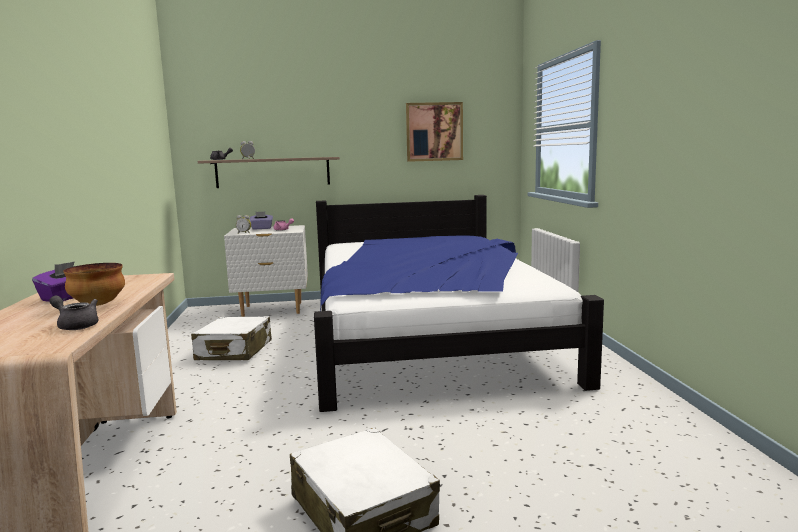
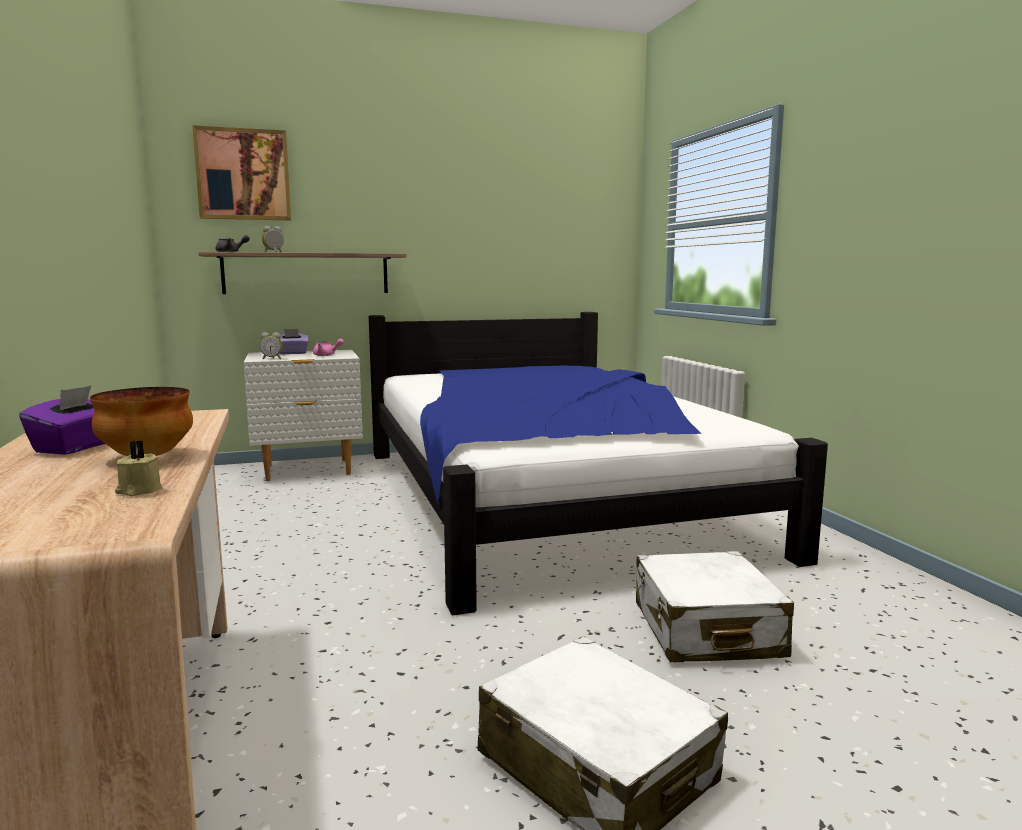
camera: 10 degrees left, 0 degrees up
grey teapot [49,295,99,330] -> beige candle [115,440,162,496]
white suitcase [191,316,272,360] -> white suitcase moved to [636,551,794,662]
picture [406,102,463,162] -> picture moved to [192,125,291,220]

